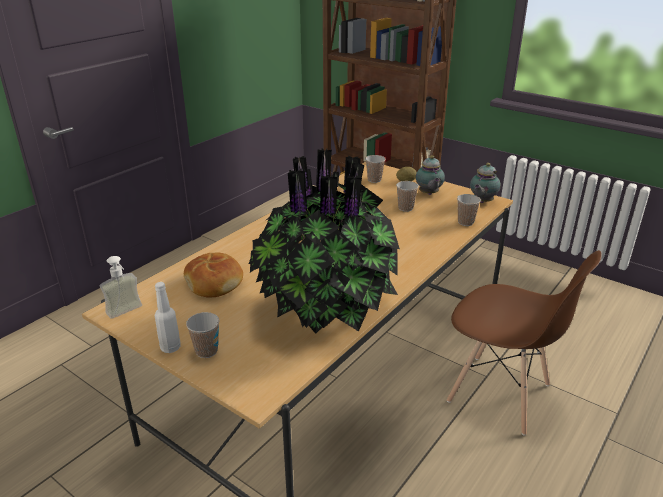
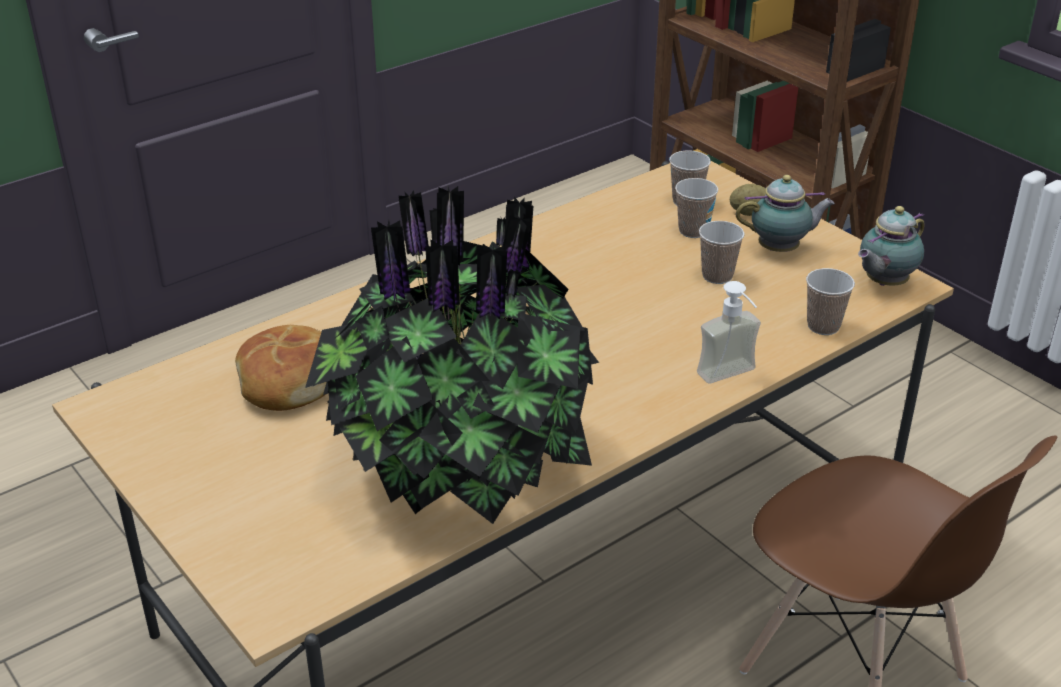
camera: 15 degrees right, 5 degrees up
soap dispenser [100,256,142,319] -> soap dispenser moved to [697,281,761,384]
white bottle [155,282,181,353] -> none
cup [186,312,219,358] -> cup moved to [675,178,718,238]
teapot [416,155,445,195] -> teapot turned 105 degrees counterclockwise [736,175,835,252]

